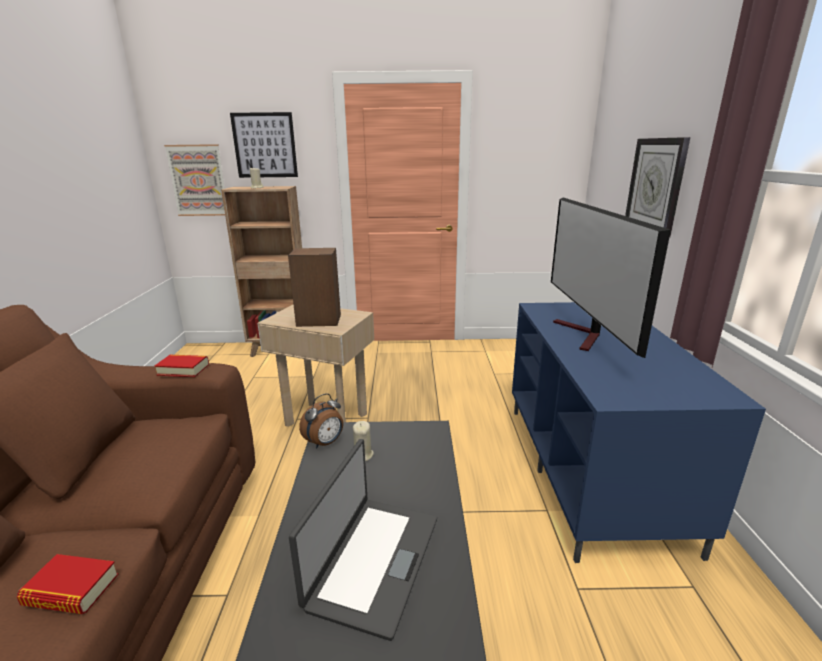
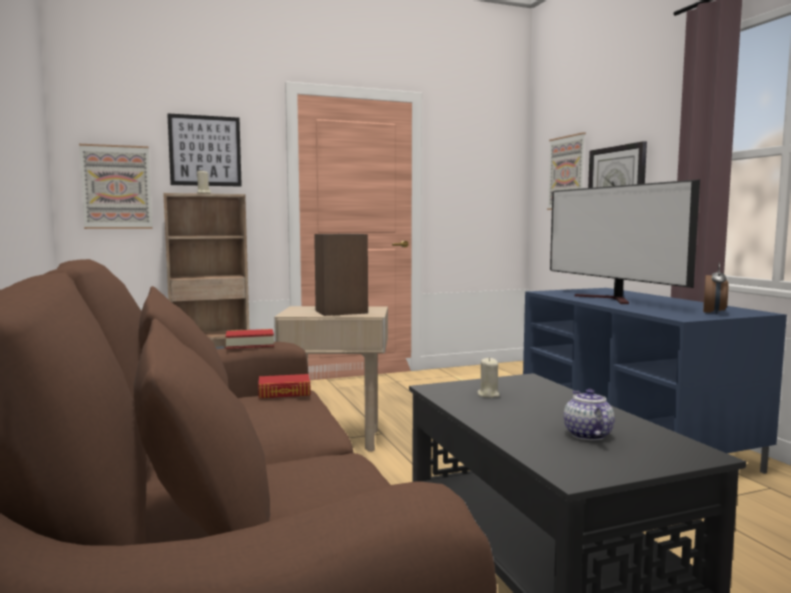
camera: 20 degrees left, 15 degrees down
book [16,554,119,614] -> book moved to [258,374,311,398]
laptop [289,439,437,641] -> teapot [564,389,615,440]
alarm clock [299,393,343,449] -> alarm clock moved to [703,262,728,315]
none -> picture [547,132,586,210]

